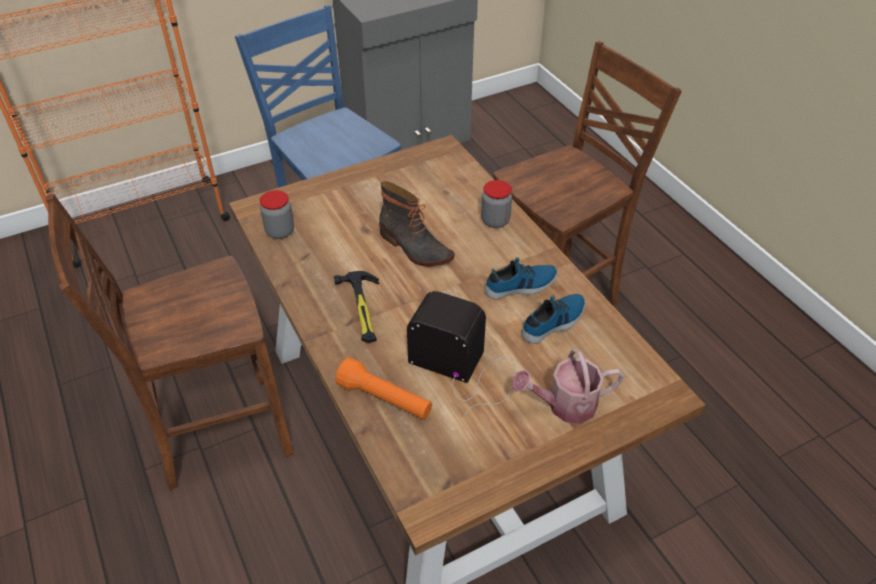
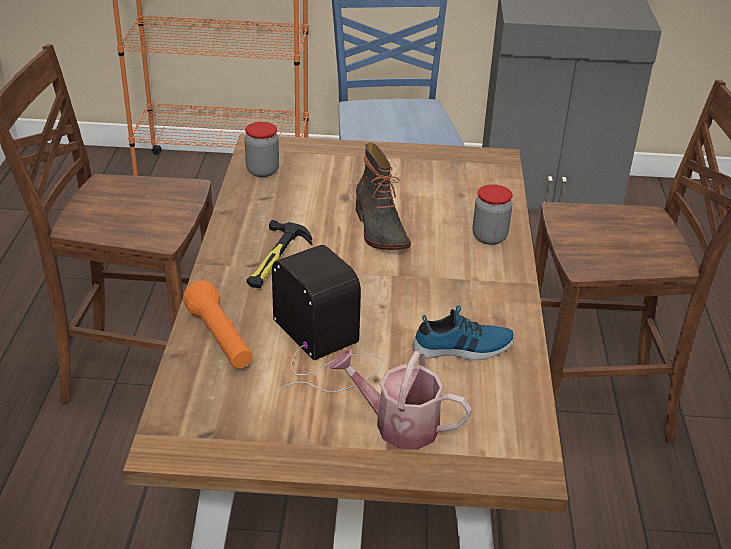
camera: 30 degrees right, 10 degrees down
shoe [485,257,557,299] -> none

